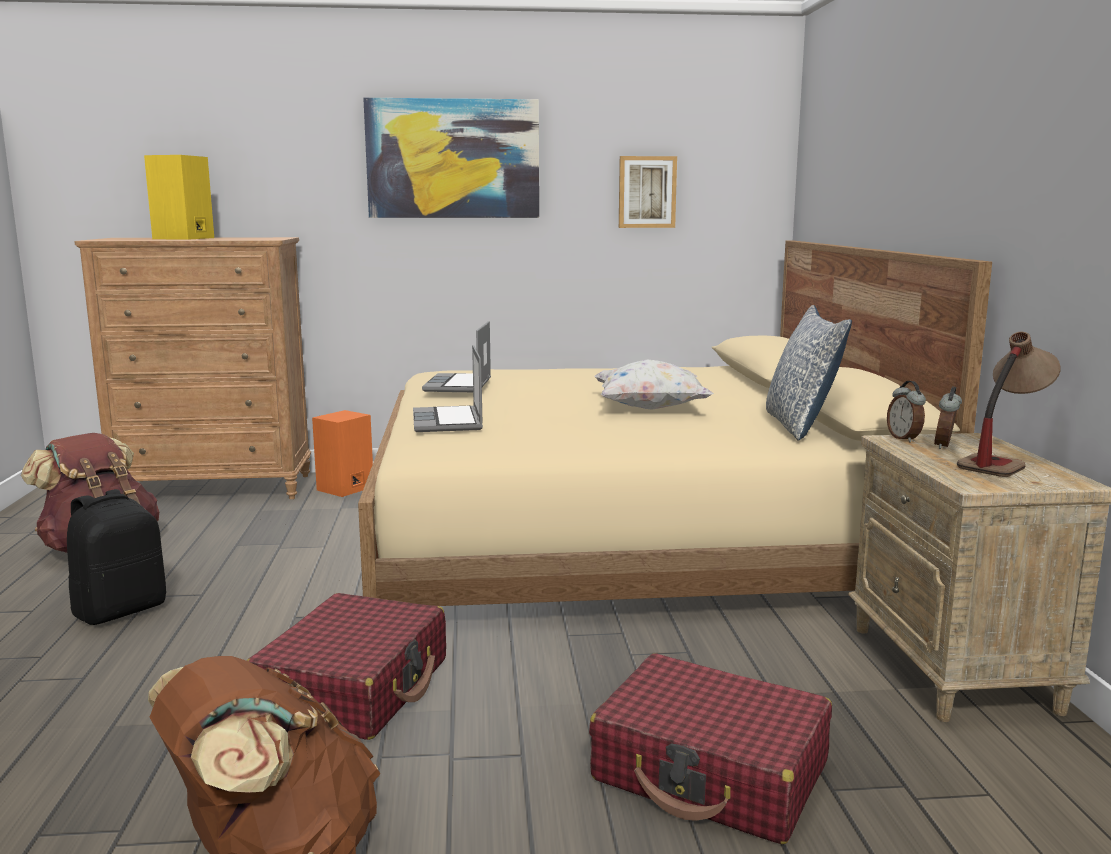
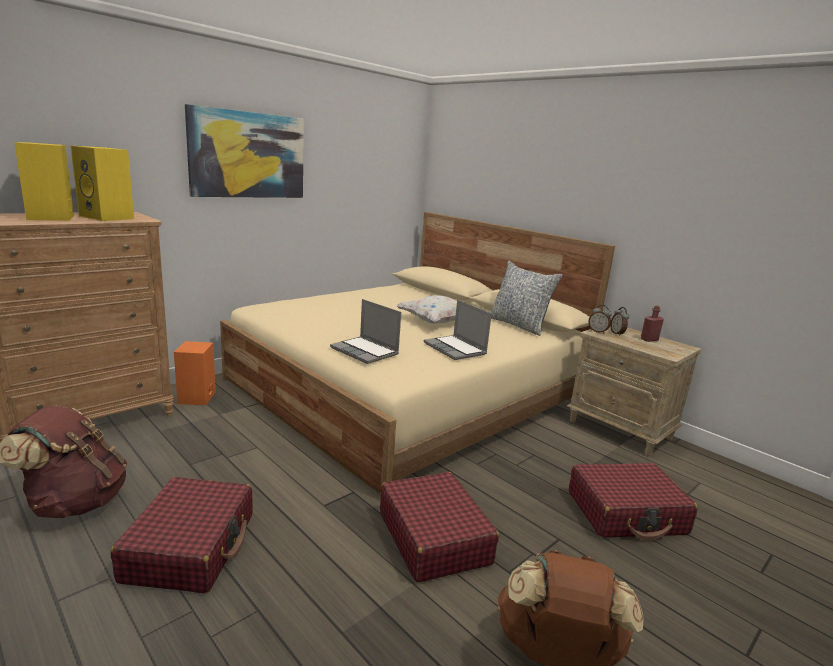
camera: 40 degrees left, 5 degrees up
black backpack [67,489,166,625] -> red suitcase [111,477,253,594]
laptop [422,321,491,392] -> laptop moved to [424,300,492,360]
picture [619,156,677,228] -> none
table lamp [957,332,1061,477] -> red bottle [641,305,664,342]
none -> yellow speaker [71,146,134,221]

